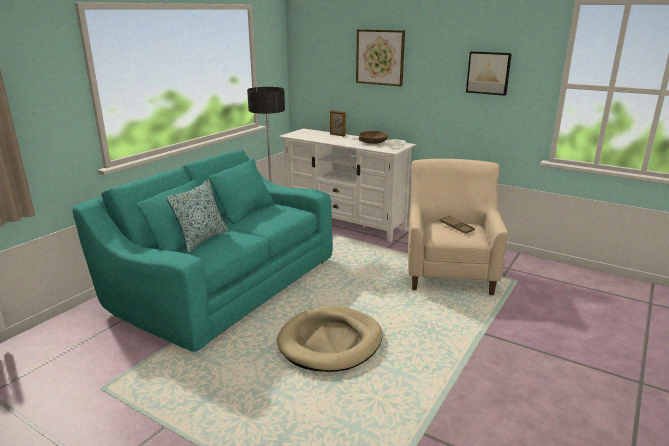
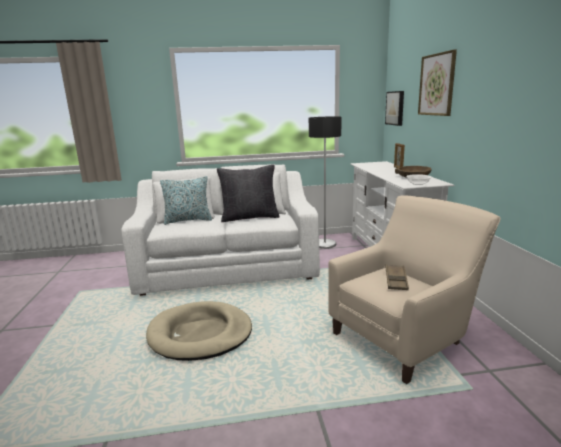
camera: 50 degrees right, 5 degrees down
turquoise sofa [72,149,333,352] -> white sofa [121,165,320,296]
picture [466,51,512,96] -> picture moved to [385,91,404,126]
none -> black pillow [217,165,279,222]

